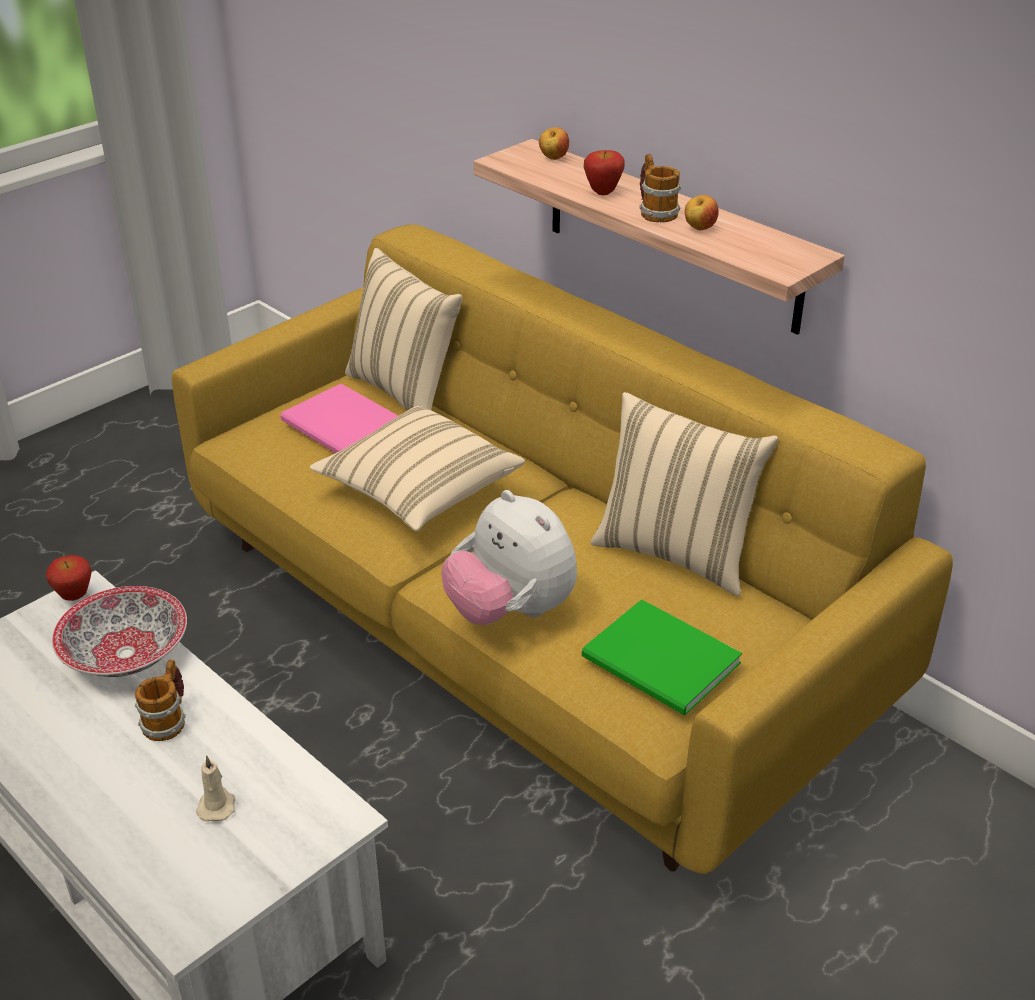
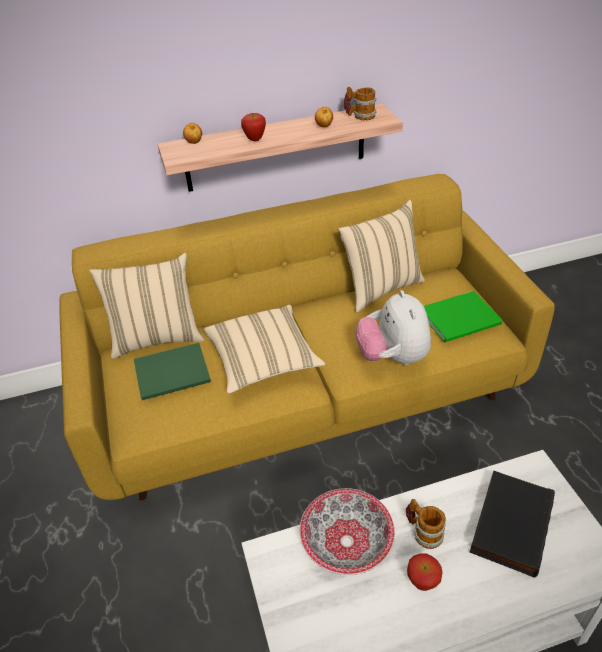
camera: 60 degrees left, 5 degrees up
apple [46,555,92,601] -> apple moved to [407,554,442,591]
beige candle [196,755,235,821] -> black book [470,471,555,578]
pink book [280,384,398,453] -> green book [134,343,211,400]
plush toy [442,490,577,625] -> plush toy turned 90 degrees clockwise [356,290,431,365]
mug [639,154,681,222] -> mug moved to [344,87,377,120]

